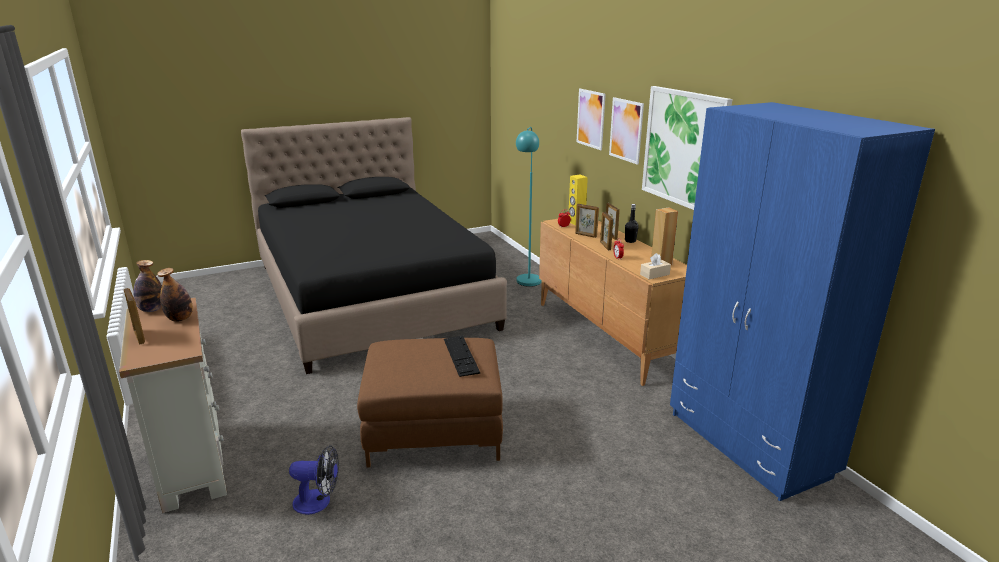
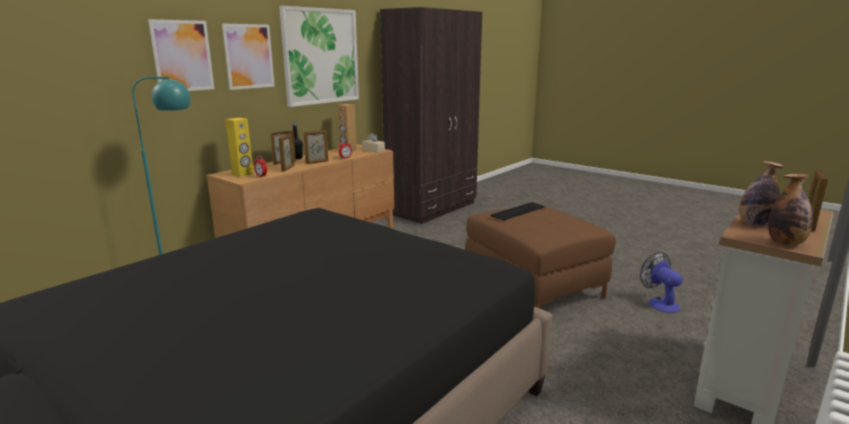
camera: 115 degrees left, 5 degrees down
blue wardrobe [670,102,935,501] -> brown wardrobe [380,7,482,224]

